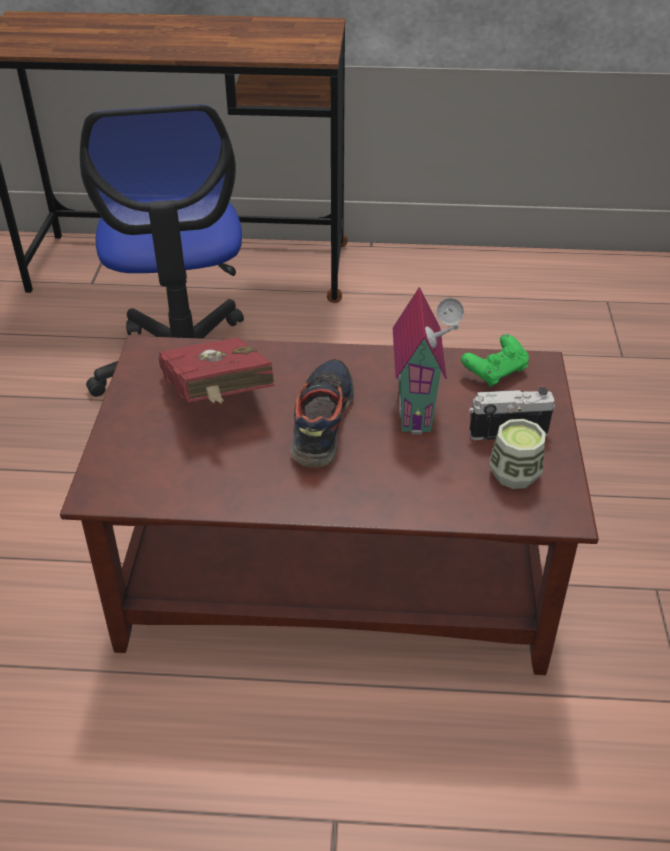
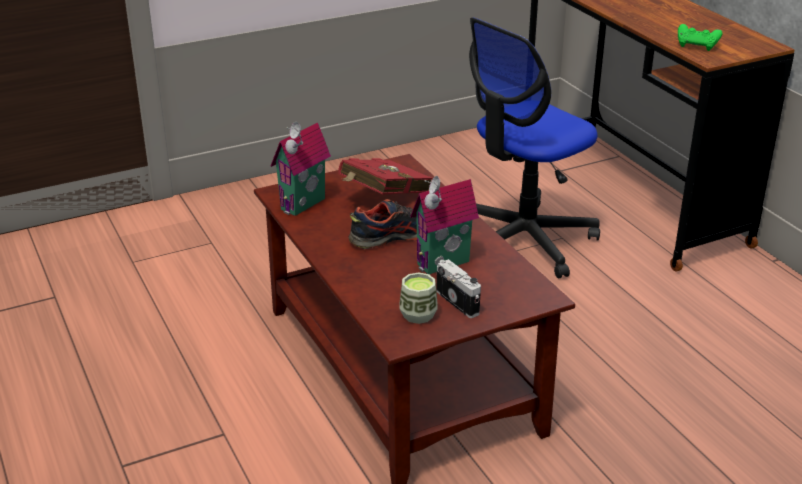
camera: 60 degrees right, 10 degrees down
green game controller [461,334,529,387] -> green game controller moved to [678,24,723,51]
none -> toy house [270,122,331,216]

